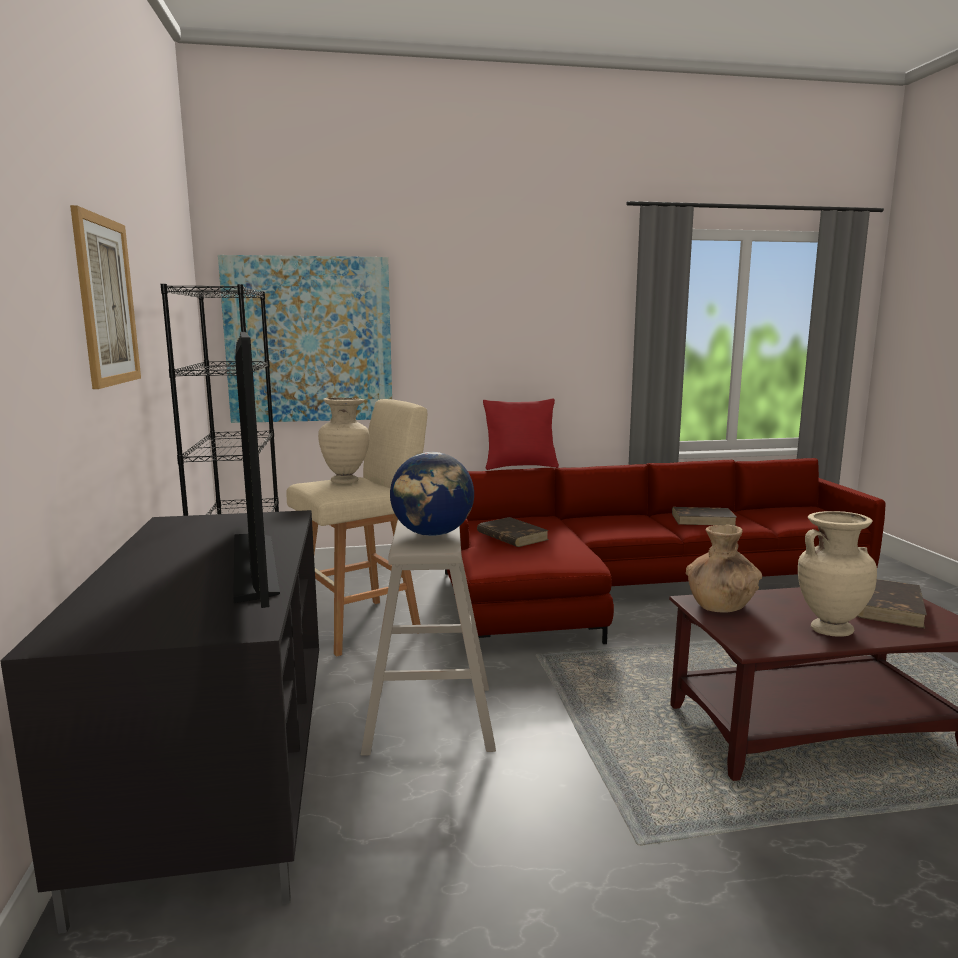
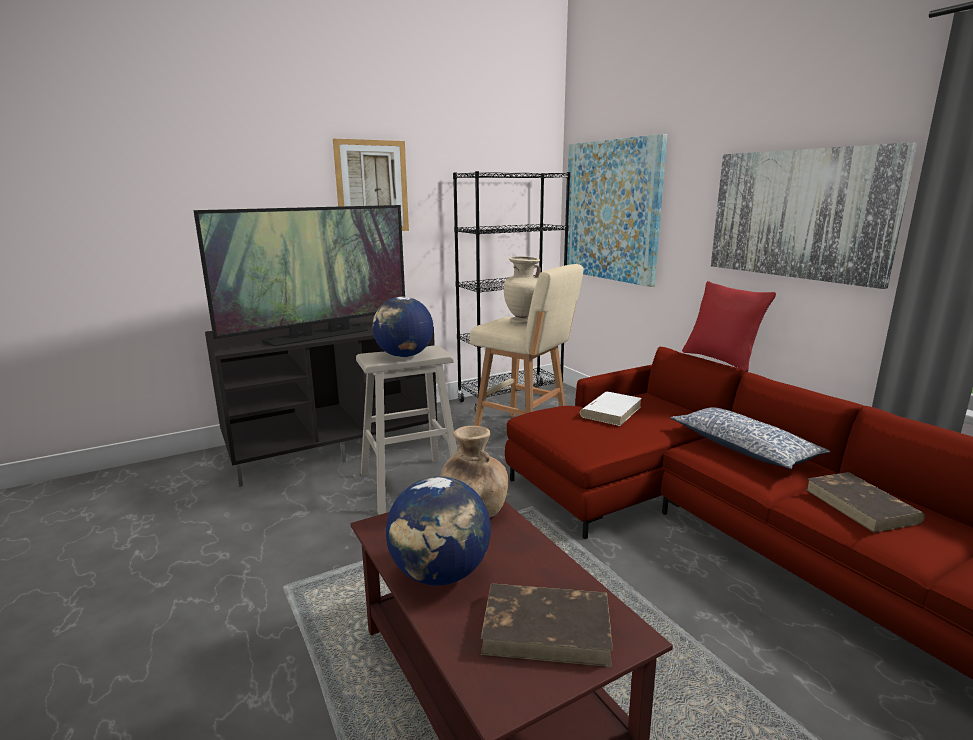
camera: 70 degrees right, 5 degrees up
brown book [477,517,549,547] -> white book [580,392,642,426]
beige vase [798,511,877,637] -> globe [386,476,491,586]
none -> pillow [671,407,830,470]
none -> picture [711,142,918,289]

